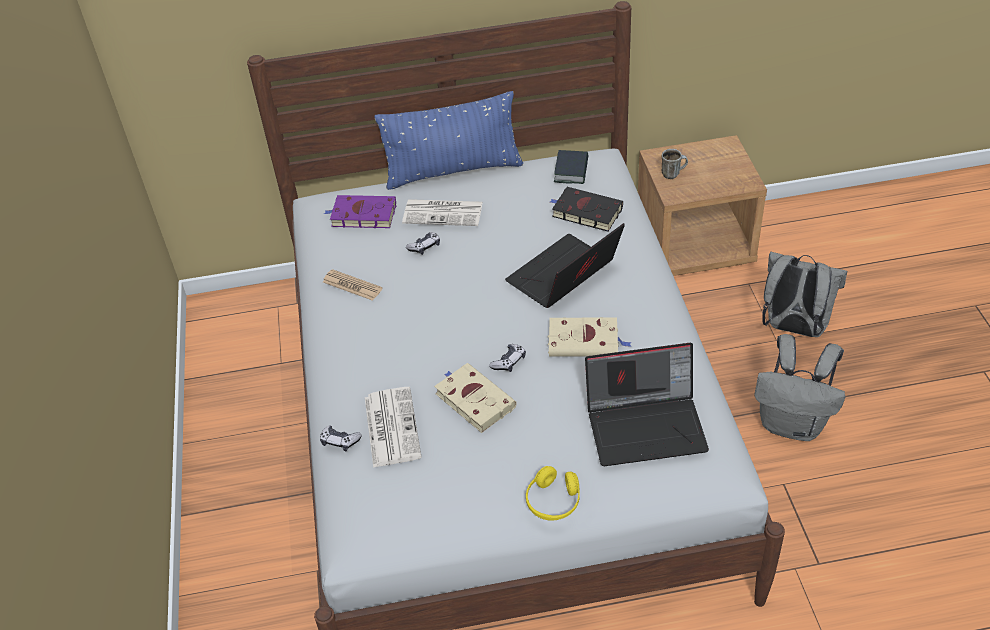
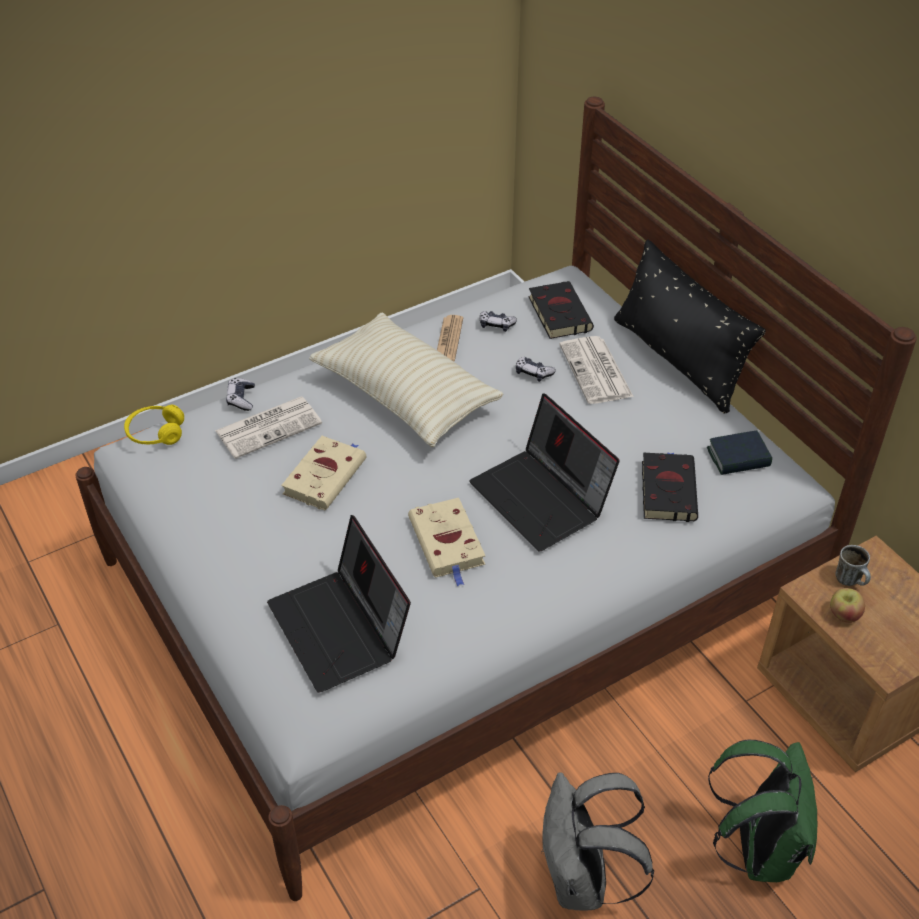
camera: 65 degrees right, 0 degrees up
purple book [324,195,396,228] -> black book [529,281,594,339]
blue pillow [375,91,523,190] -> black pillow [614,239,766,414]
game controller [489,344,526,372] -> game controller moved to [479,311,517,332]
laptop [505,223,625,308] -> laptop turned 150 degrees counterclockwise [469,393,620,552]
yellow headphones [526,466,580,521] -> yellow headphones moved to [124,404,184,445]
grey backpack [762,252,847,337] -> green backpack [708,740,817,882]
none -> beige pillow [309,312,504,447]
none -> apple [830,588,865,623]

